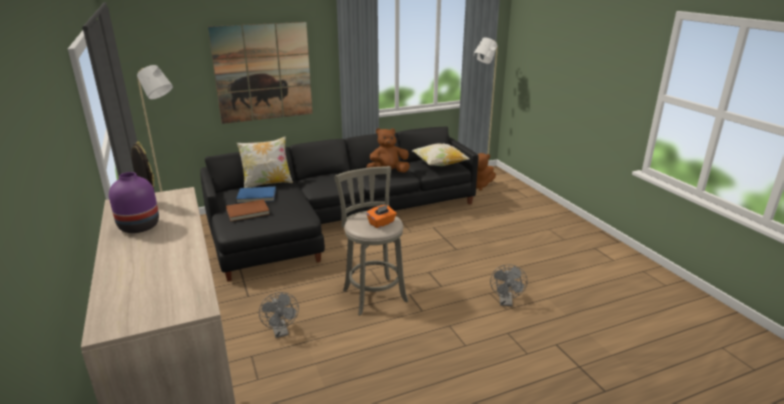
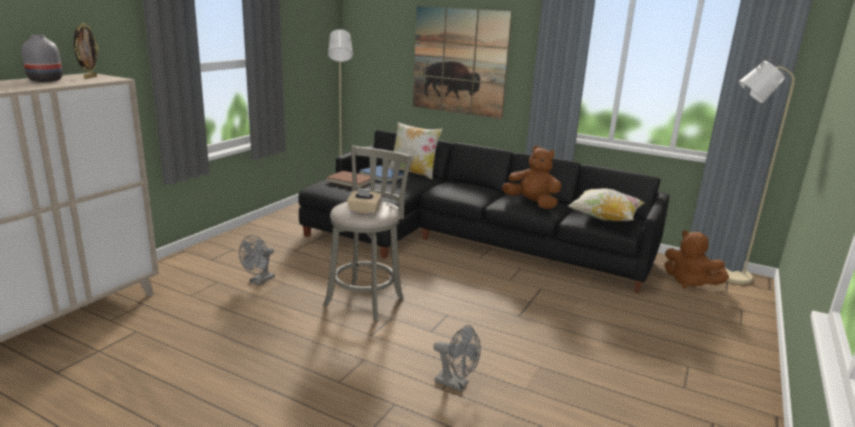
camera: 50 degrees right, 5 degrees down
purple vase [109,172,159,233] -> grey vase [22,35,62,82]
orange tissue box [367,205,396,228] -> beige tissue box [347,188,382,215]
grey fan [490,264,527,306] -> grey fan turned 120 degrees counterclockwise [433,325,481,391]

